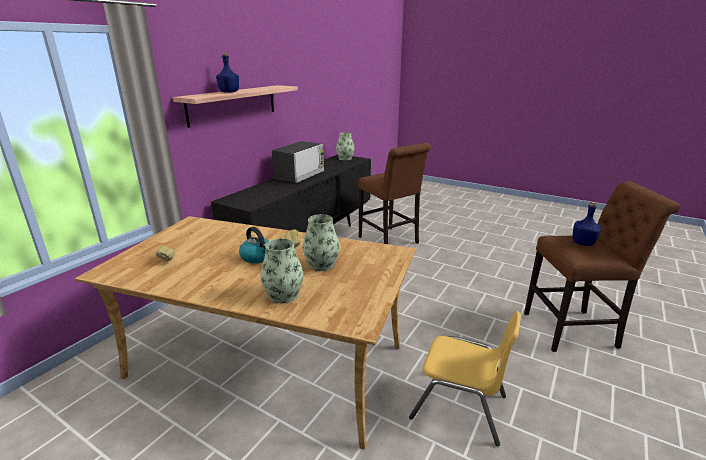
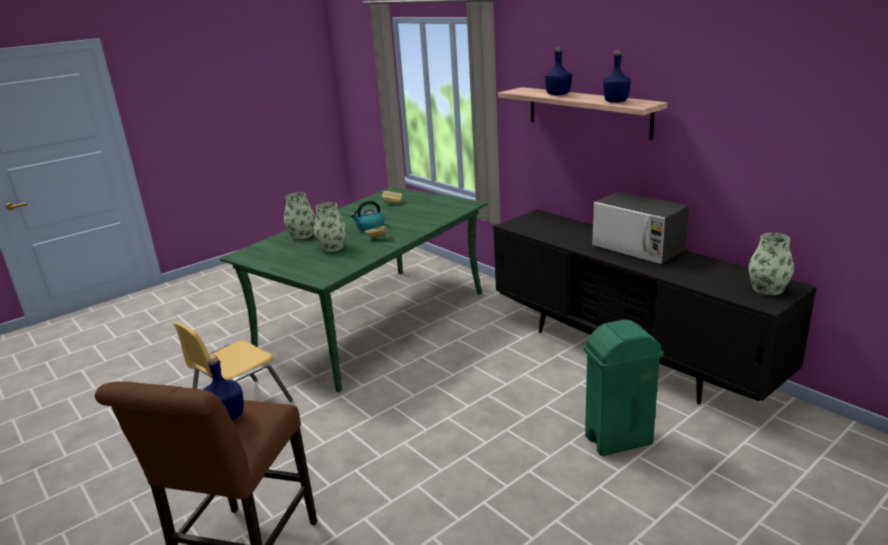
camera: 110 degrees right, 0 degrees up
beige dining table [75,216,416,450] -> green dining table [220,187,488,392]
brown stool [358,143,431,244] -> green trash can [584,319,664,456]
none -> blue bottle [603,50,631,103]

